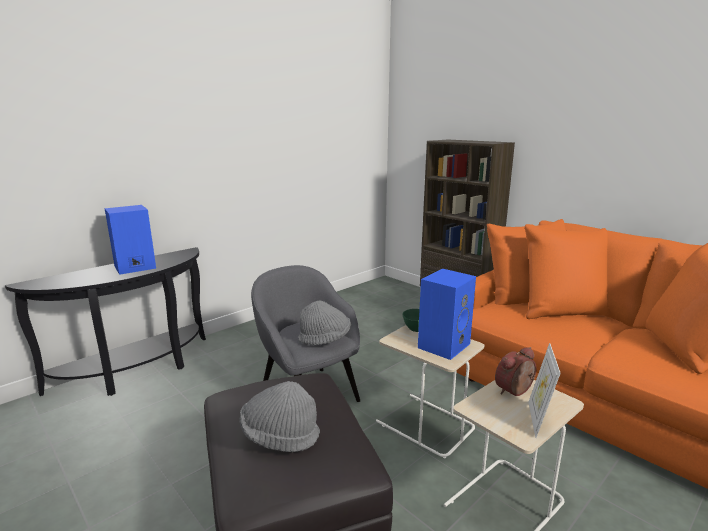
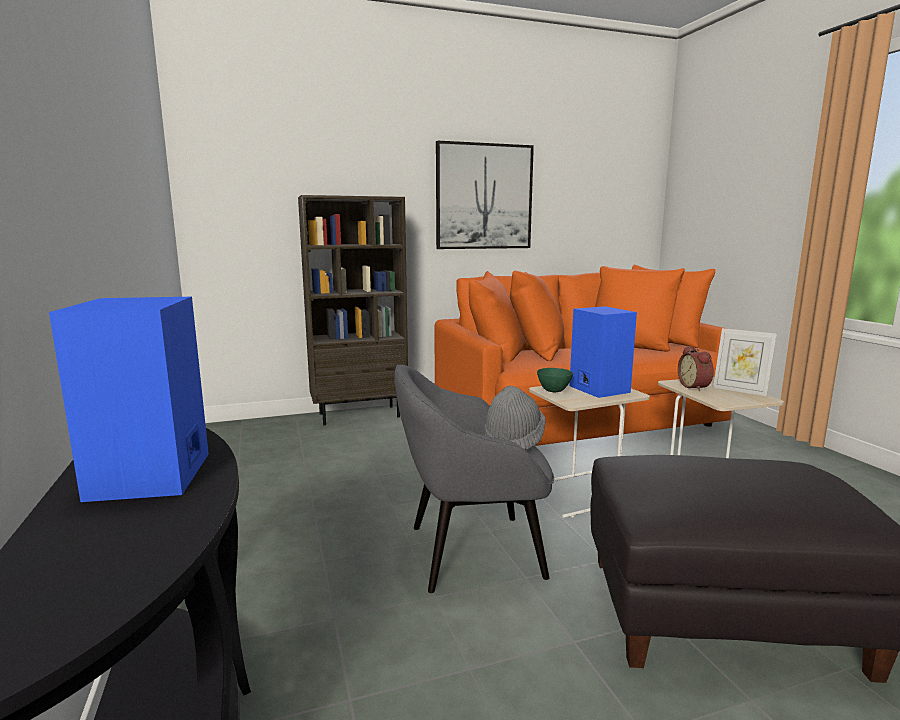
camera: 65 degrees left, 5 degrees down
grey hat [239,381,320,452] -> none
none -> picture [436,141,534,249]

